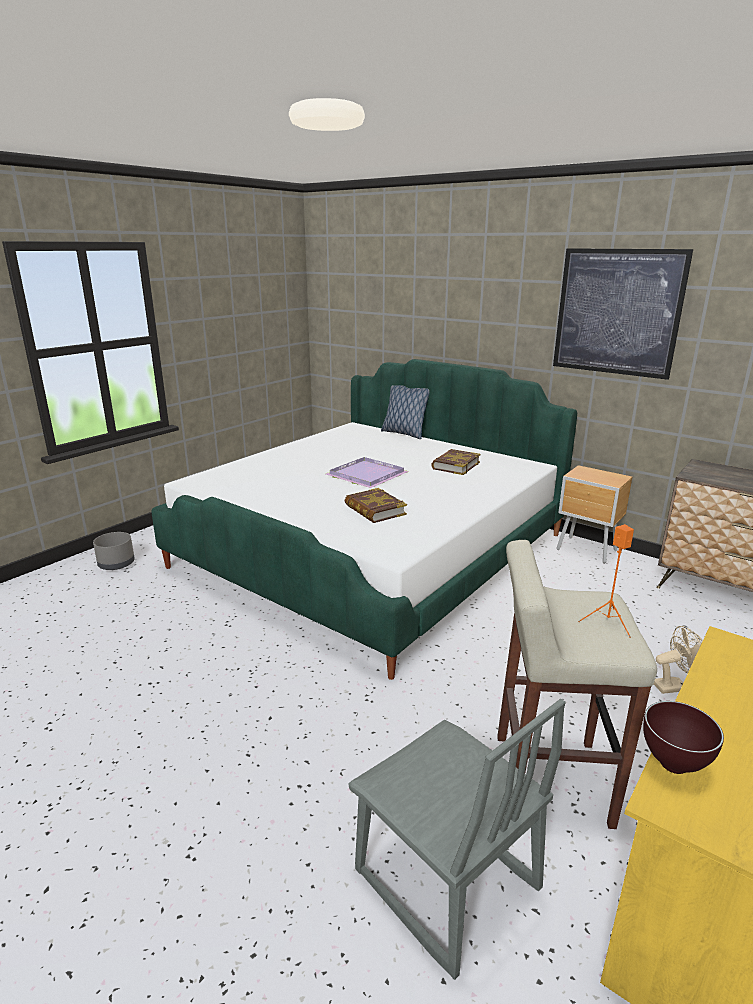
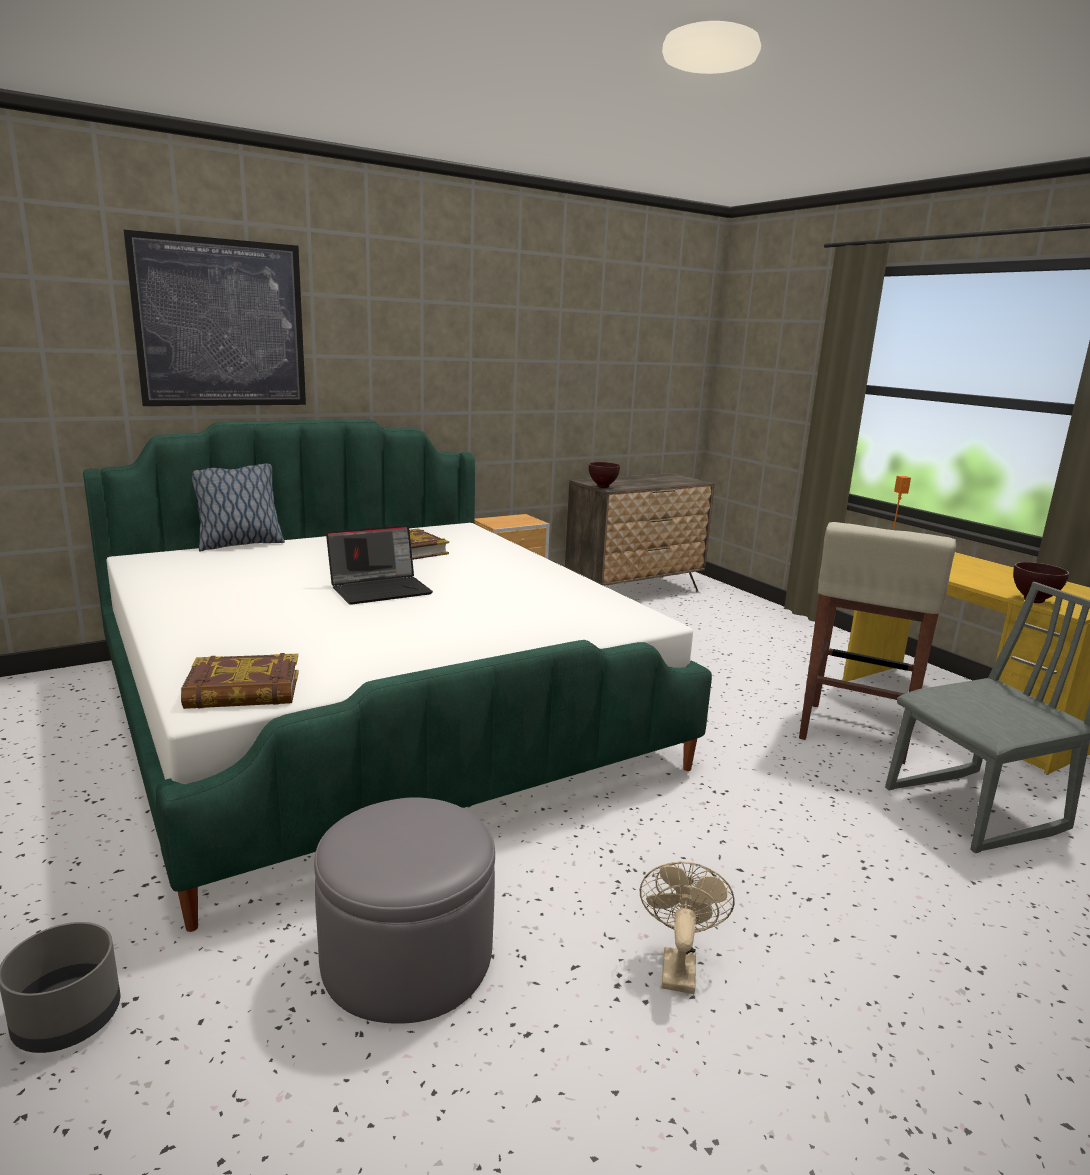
camera: 70 degrees left, 5 degrees down
purple tray [326,457,409,488] -> laptop [326,525,433,605]
book [345,488,407,523] -> book moved to [181,653,299,709]
picture [553,248,693,380] -> picture moved to [124,230,306,406]
beige fan [654,626,703,694] -> beige fan moved to [640,861,735,994]
none -> grey ottoman [314,797,495,1024]
none -> brown bowl [589,462,620,488]

